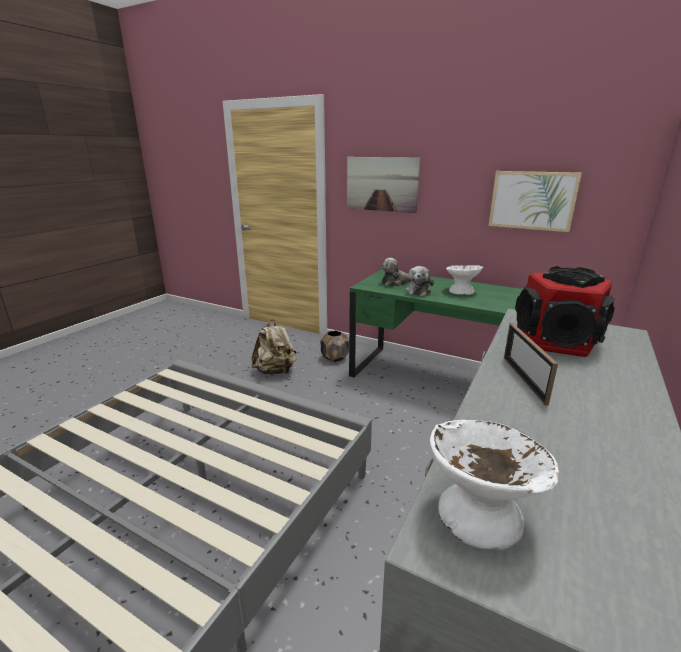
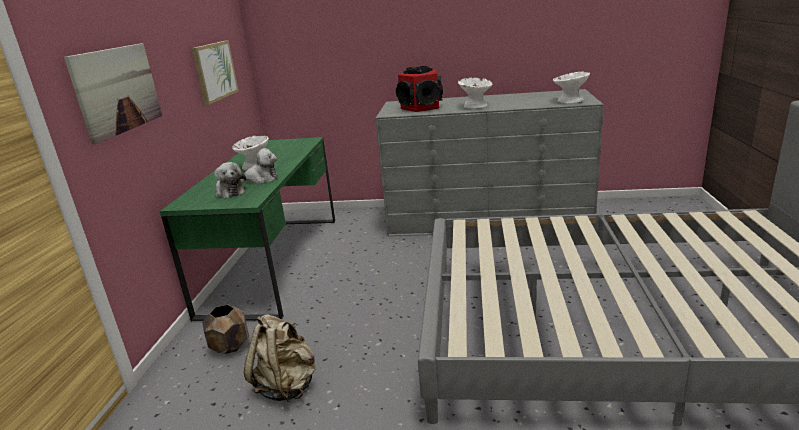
camera: 110 degrees left, 0 degrees up
picture frame [504,323,558,405] -> white bowl [458,77,493,109]

